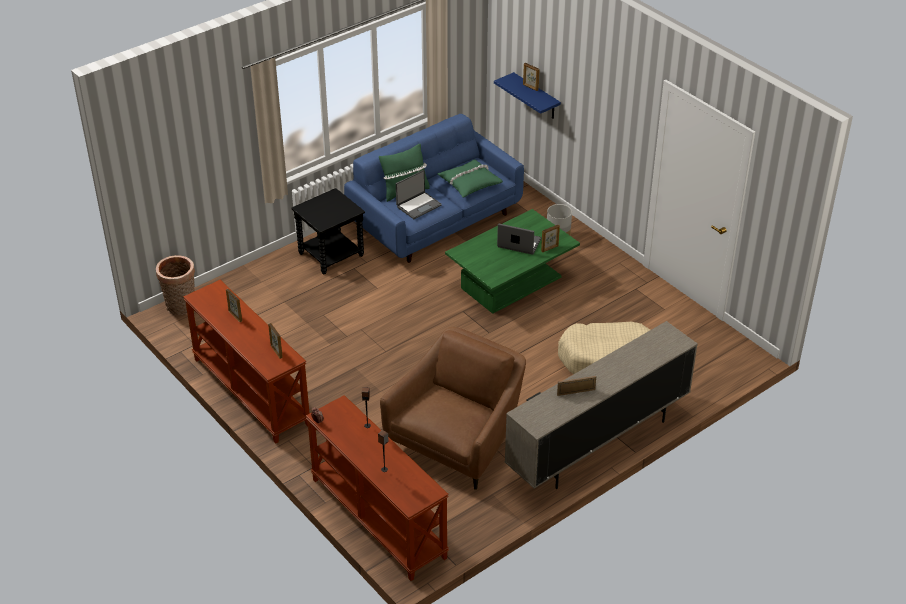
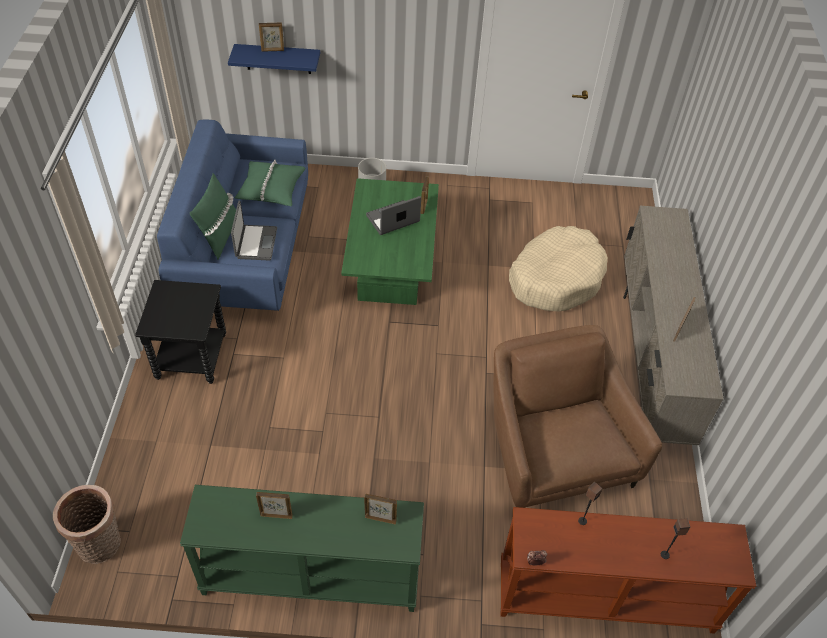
camera: 50 degrees left, 10 degrees up
brown console table [183,280,310,444] -> green console table [180,485,424,612]

